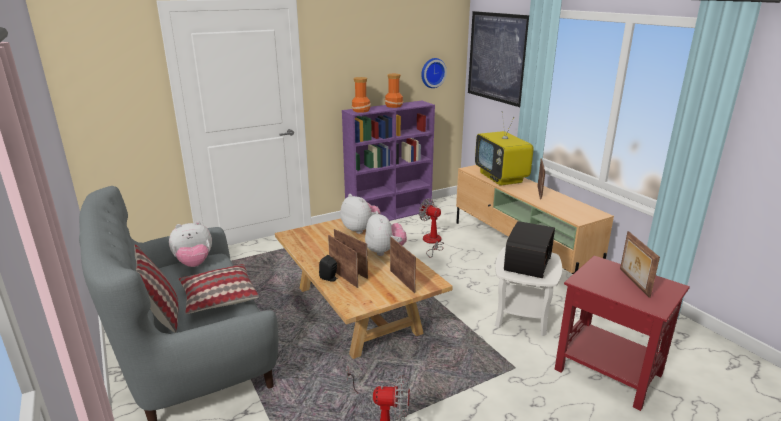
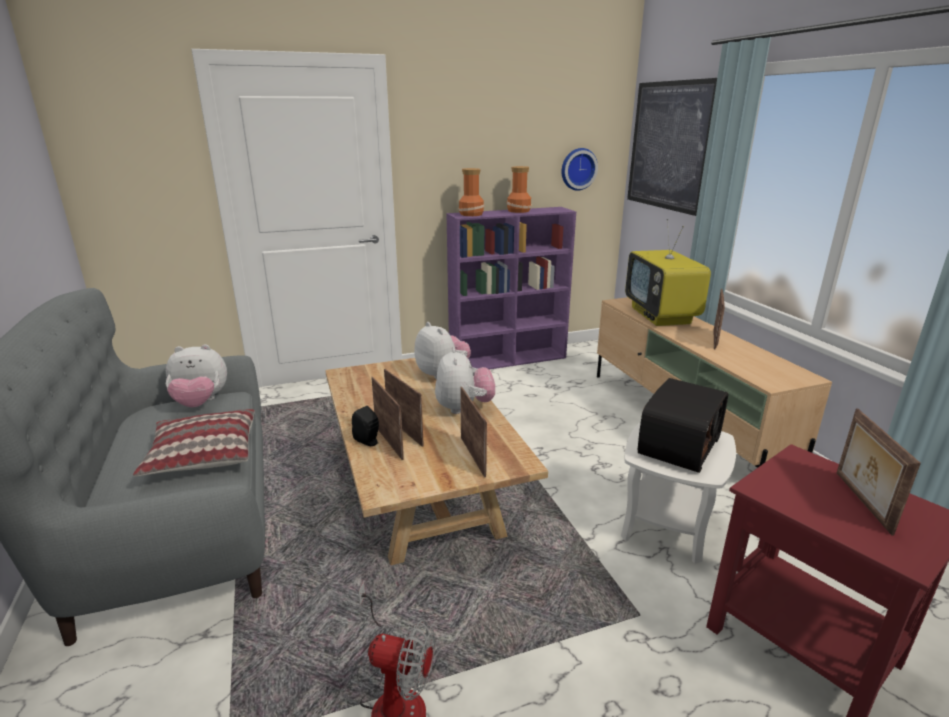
camera: 10 degrees right, 0 degrees up
pillow [134,244,178,333] -> none
fan [419,198,444,258] -> none

